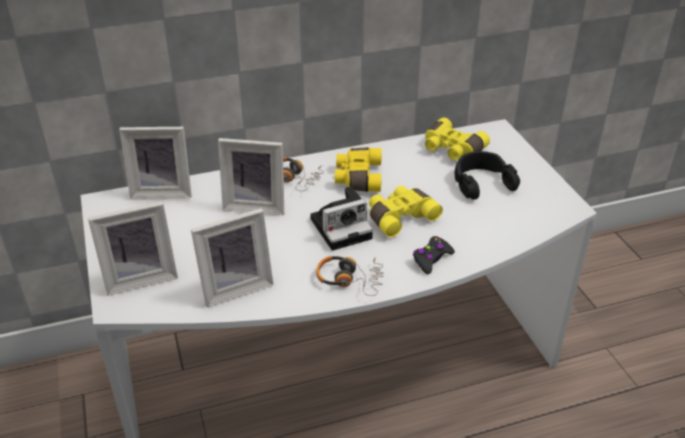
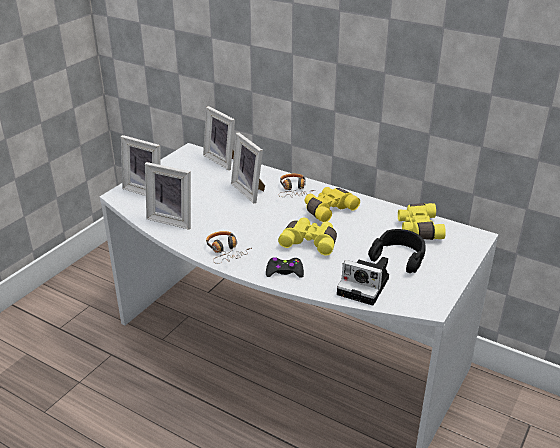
camera: 50 degrees right, 5 degrees down
camera [310,186,373,251] -> camera moved to [337,257,389,306]

